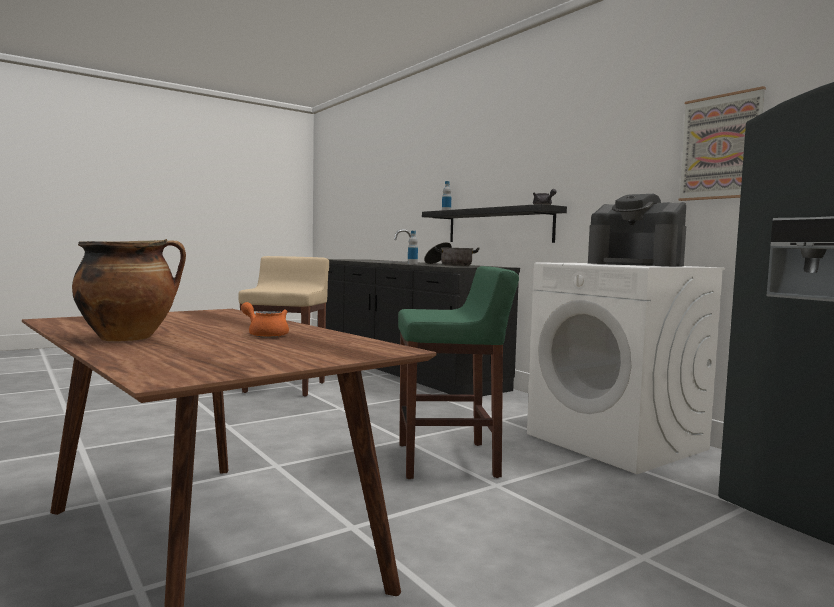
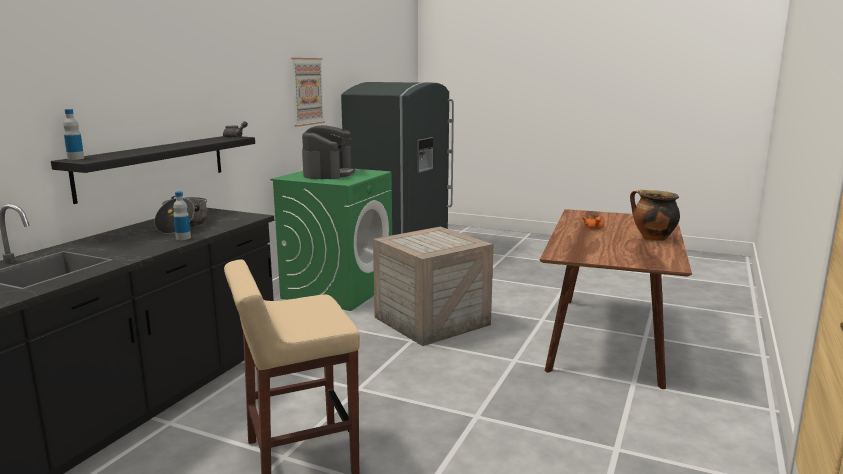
camera: 120 degrees left, 10 degrees up
green stool [398,266,519,479] -> crate [373,227,493,346]
white washing machine [527,262,725,474] -> green washing machine [270,169,392,311]

